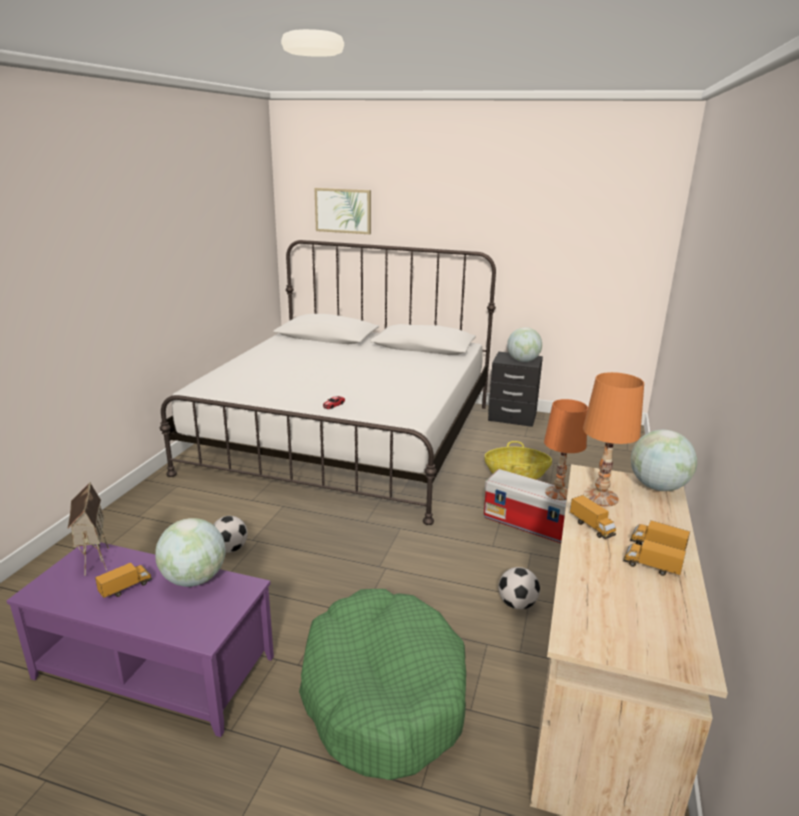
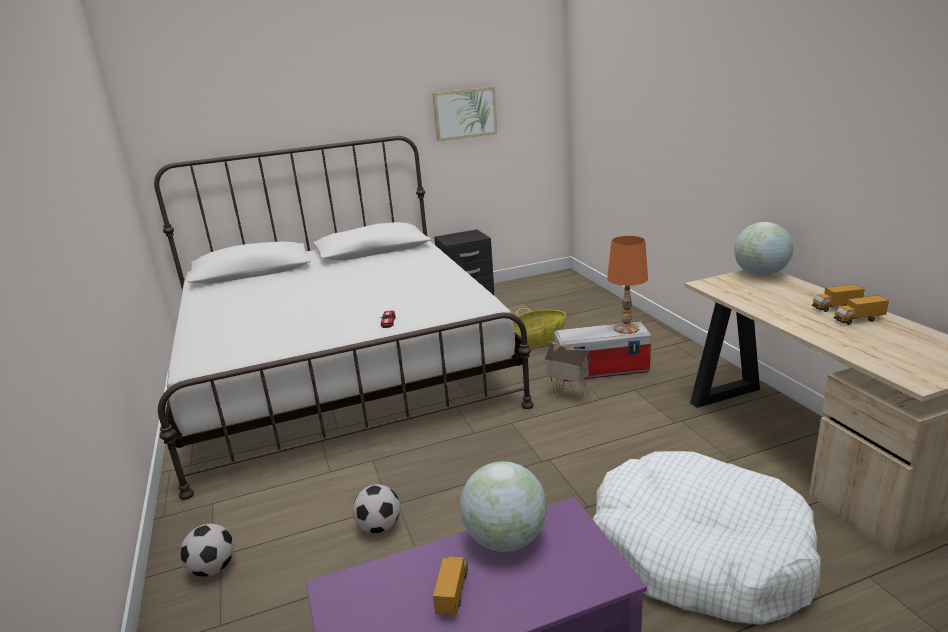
camera: 35 degrees left, 0 degrees up
toy house [68,482,109,576] -> toy house moved to [544,341,592,403]
green dog bed [299,589,466,780] -> white dog bed [593,451,821,625]
picture [315,188,371,234] -> picture moved to [433,87,497,141]
football [498,567,540,609] -> football moved to [180,523,234,577]
globe [507,327,542,362] -> none
toy truck [570,495,616,539] -> none
orange table lamp [583,372,644,507] -> none

